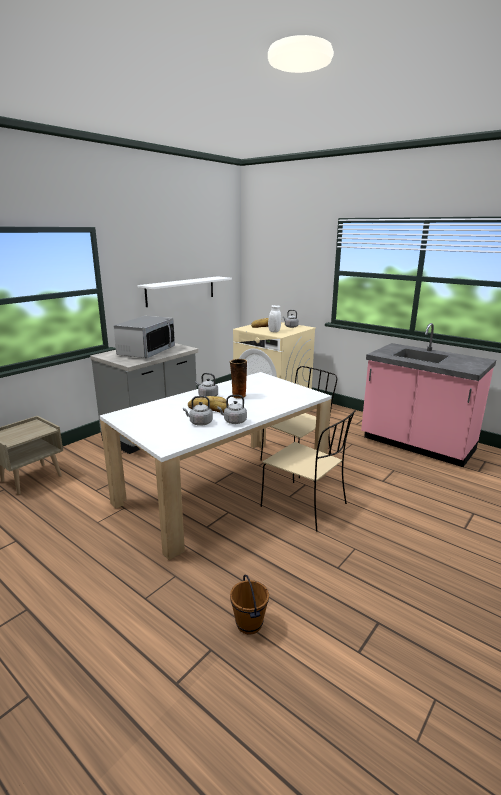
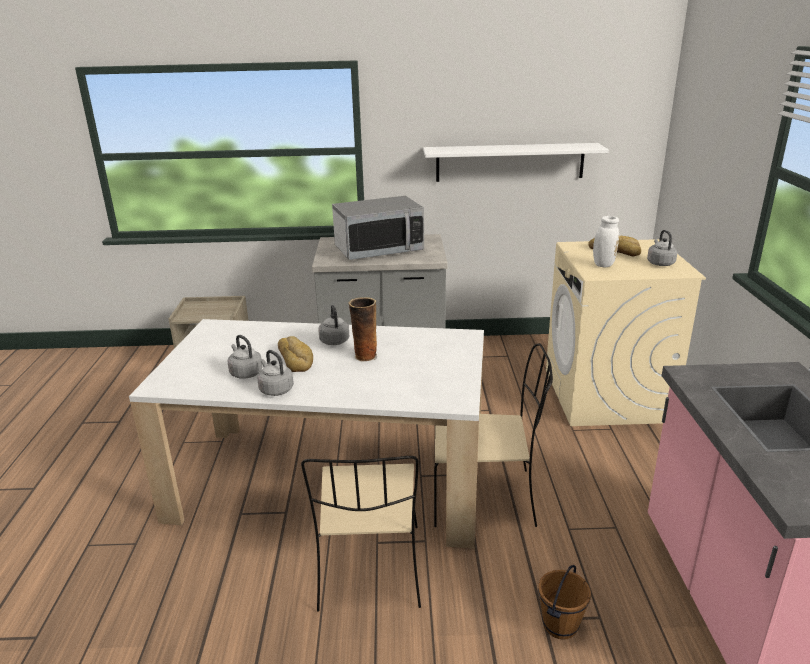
camera: 50 degrees right, 5 degrees up
brown bucket [230,575,269,635] -> brown bucket moved to [538,565,591,640]

